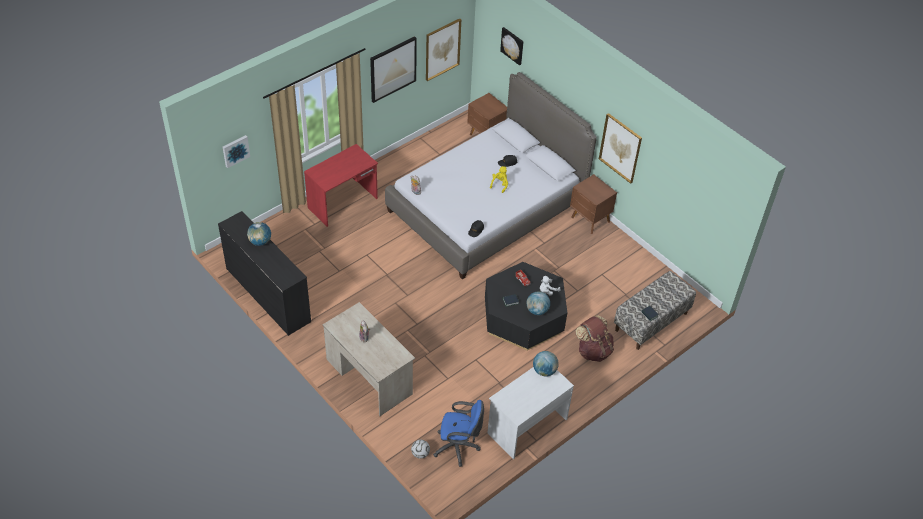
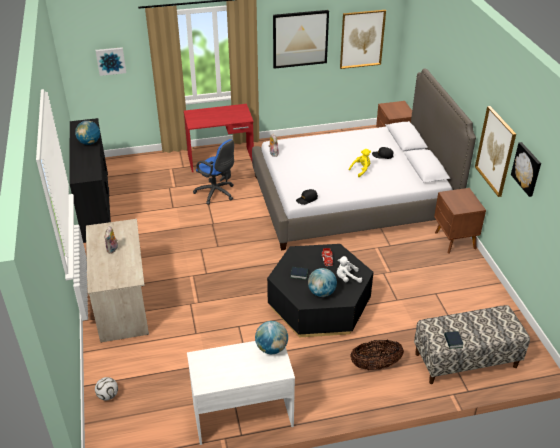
camera: 30 degrees right, 10 degrees down
blue office chair [433,400,484,467] -> blue office chair moved to [193,139,234,205]
picture [500,27,524,65] -> picture moved to [511,142,541,197]
brown backpack [576,315,614,362] -> basket [350,340,404,370]

